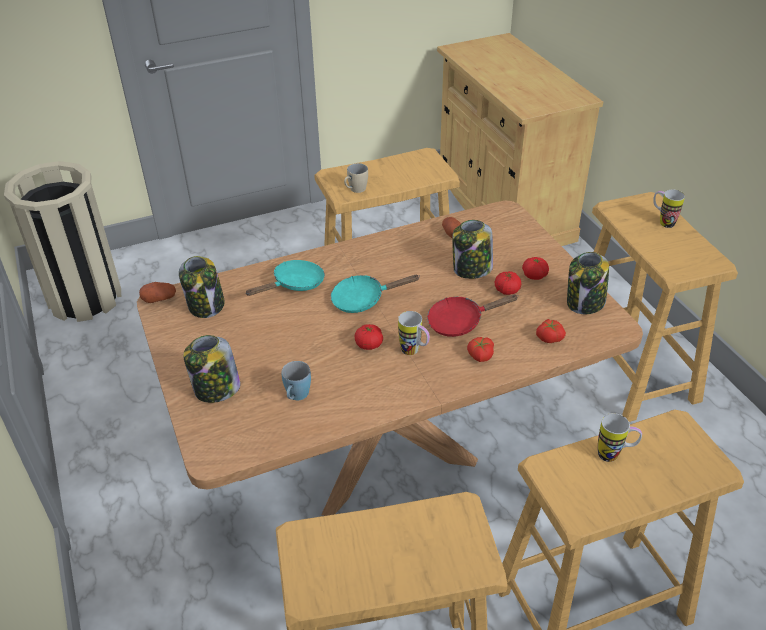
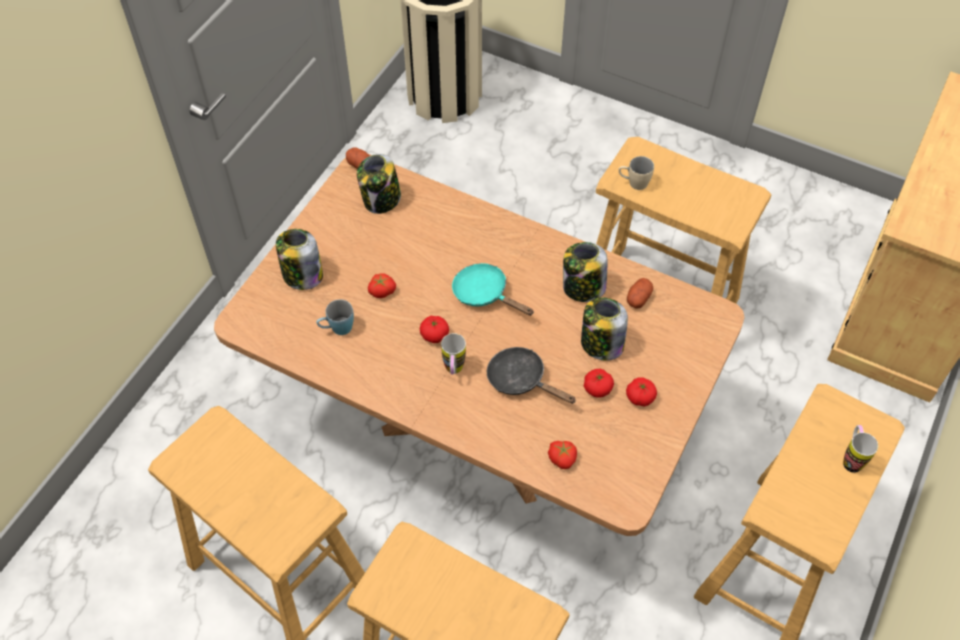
camera: 50 degrees right, 15 degrees up
turquoise frying pan [245,260,325,296] -> none
red frying pan [427,294,519,337] -> black frying pan [487,347,576,404]
tomato [467,337,494,362] -> tomato moved to [368,273,396,298]
jar [567,252,609,314] -> jar moved to [563,242,607,302]
mug [598,413,642,462] -> none

